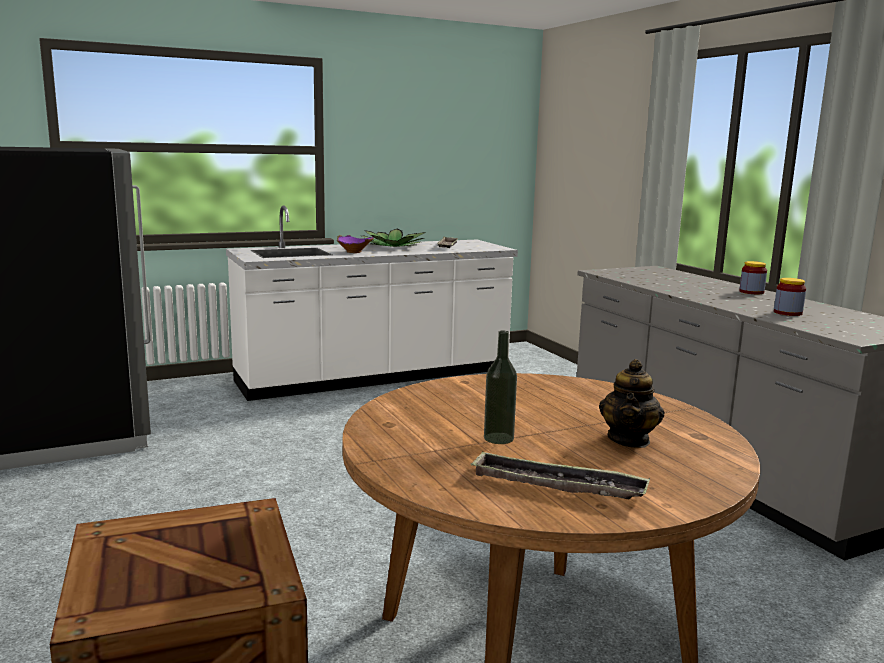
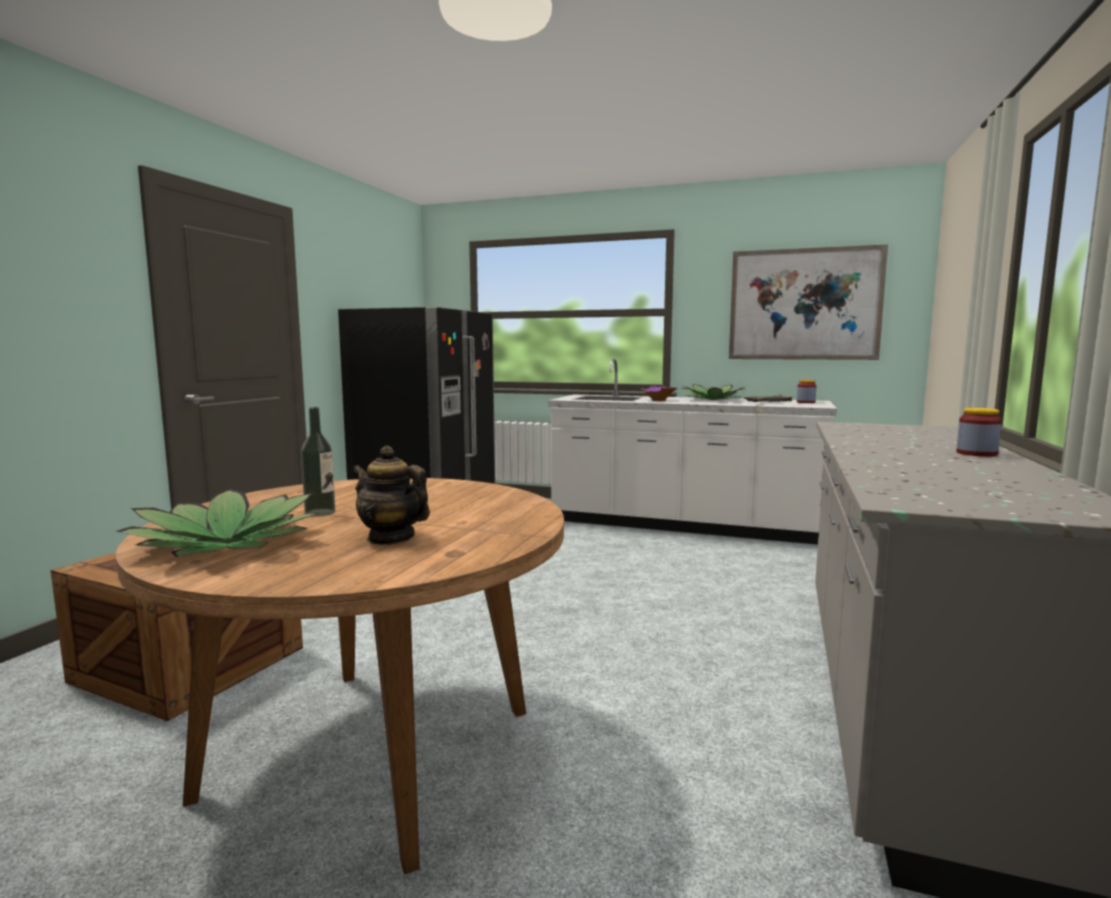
camera: 45 degrees right, 5 degrees down
tray [470,451,650,499] -> potted plant [117,488,318,557]
teapot [599,359,665,448] -> teapot turned 60 degrees clockwise [352,446,430,545]
jar [774,278,806,316] -> jar moved to [797,380,816,403]
none -> picture [729,244,888,360]

